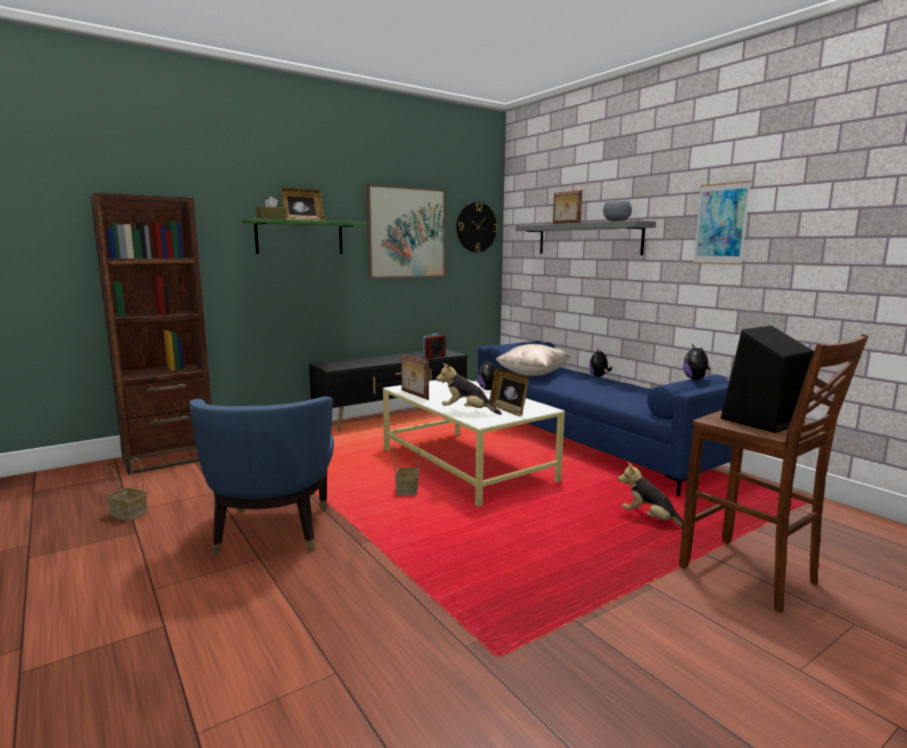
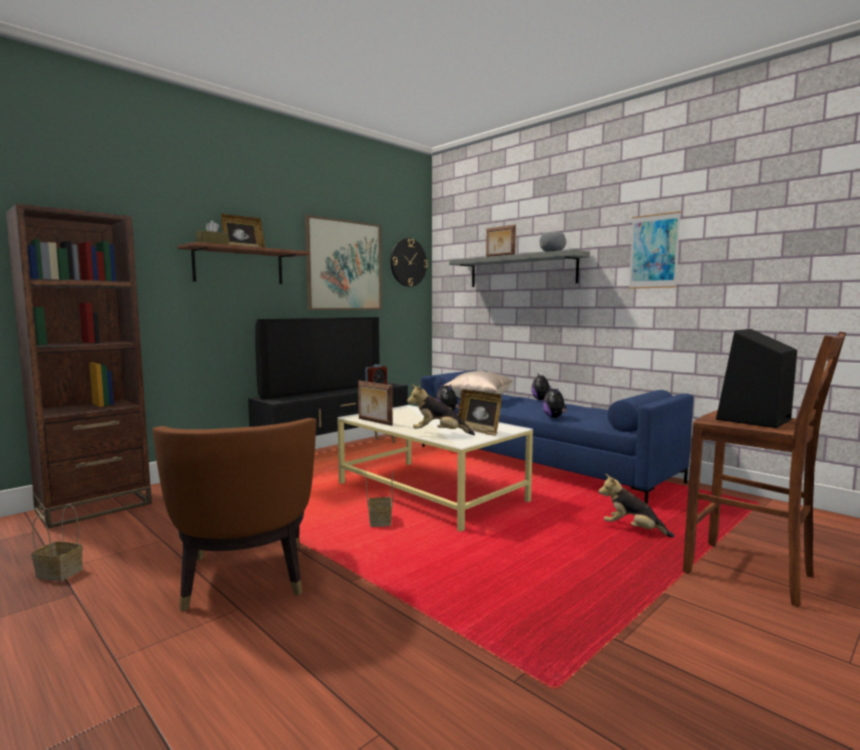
camera: 10 degrees left, 5 degrees down
blue armchair [189,396,334,556] -> brown armchair [152,418,316,612]
green shelf [241,218,367,254] -> brown shelf [178,242,310,284]
plush toy [683,344,711,380] -> plush toy moved to [543,385,567,418]
none -> television [255,317,380,399]

